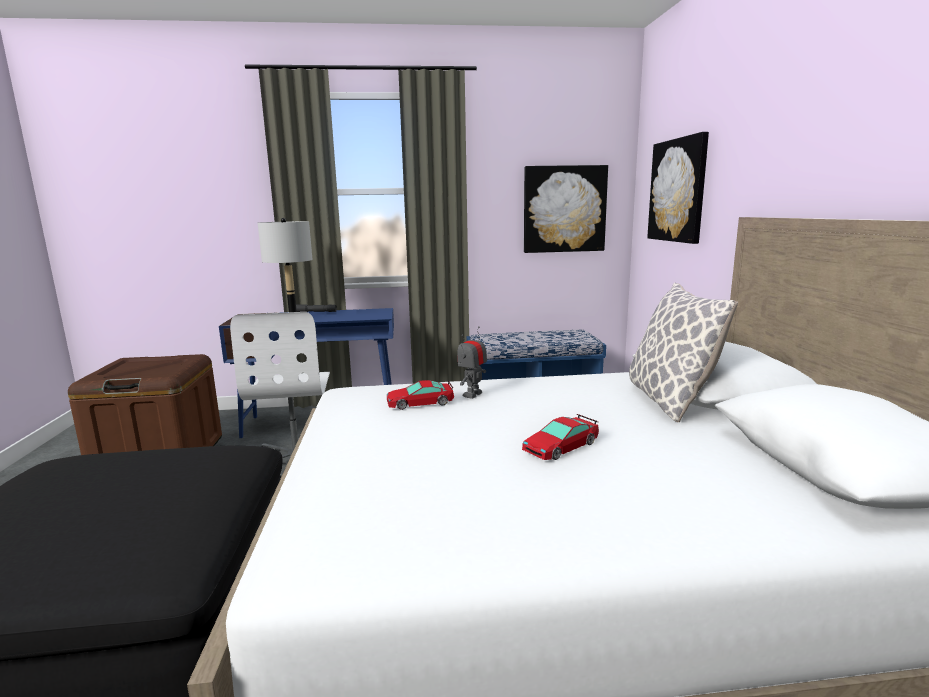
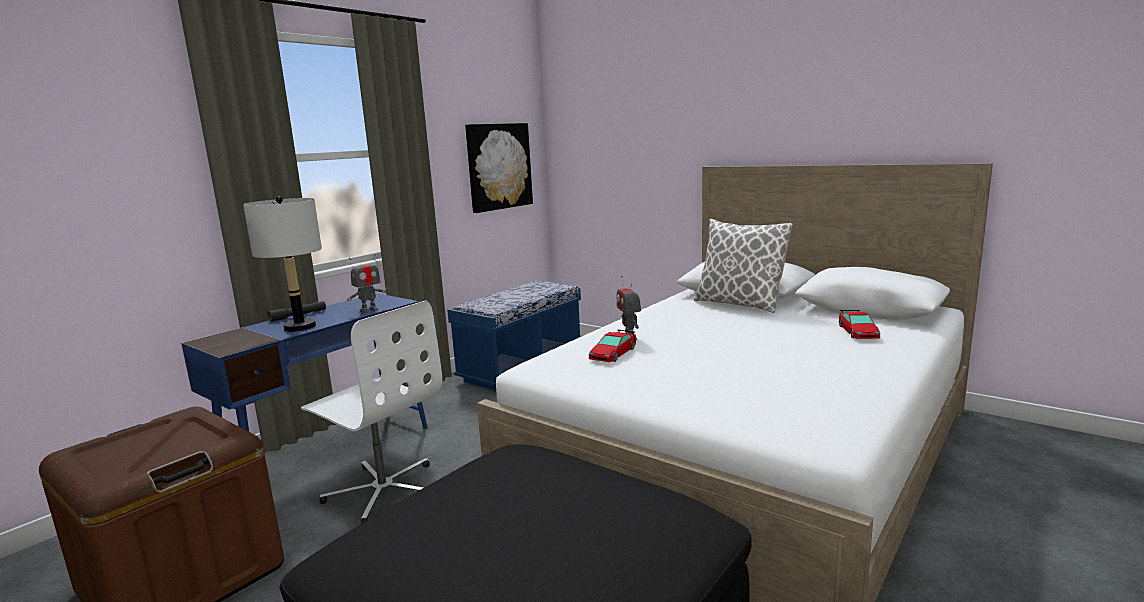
camera: 45 degrees left, 0 degrees up
toy car [522,414,599,460] -> toy car moved to [839,310,880,339]
picture [647,132,709,244] -> none
none -> toy robot [347,255,386,313]

